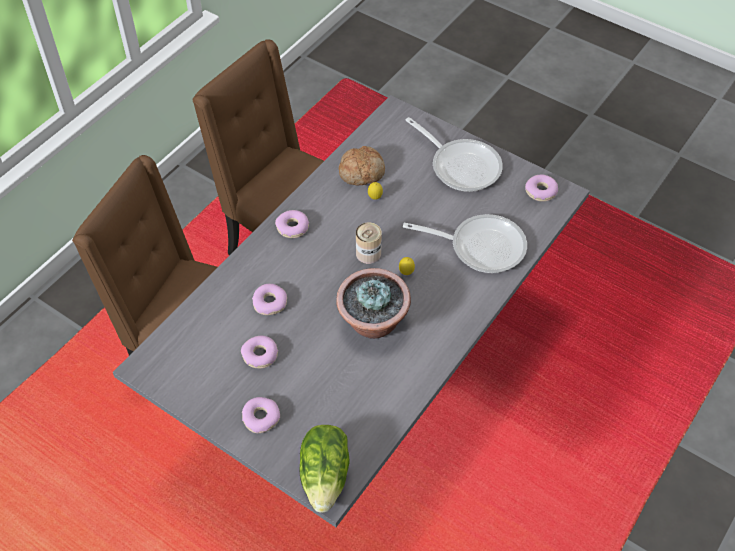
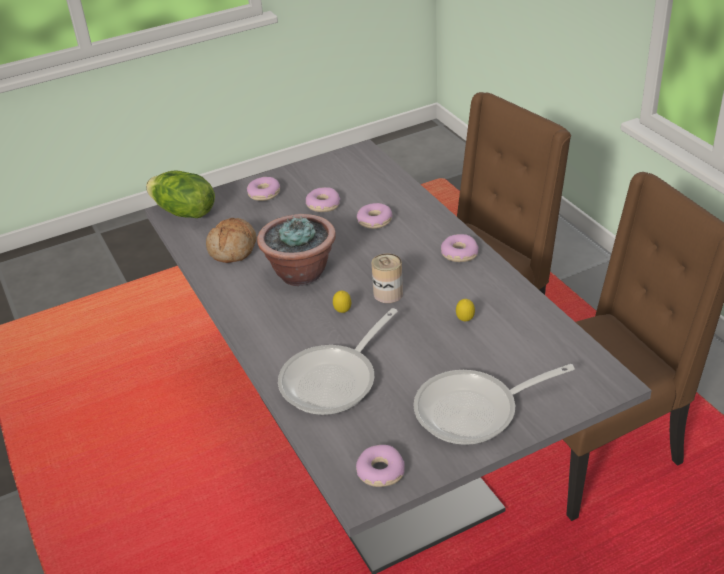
camera: 120 degrees right, 15 degrees down
bread [339,146,385,185] -> bread moved to [206,218,257,263]

